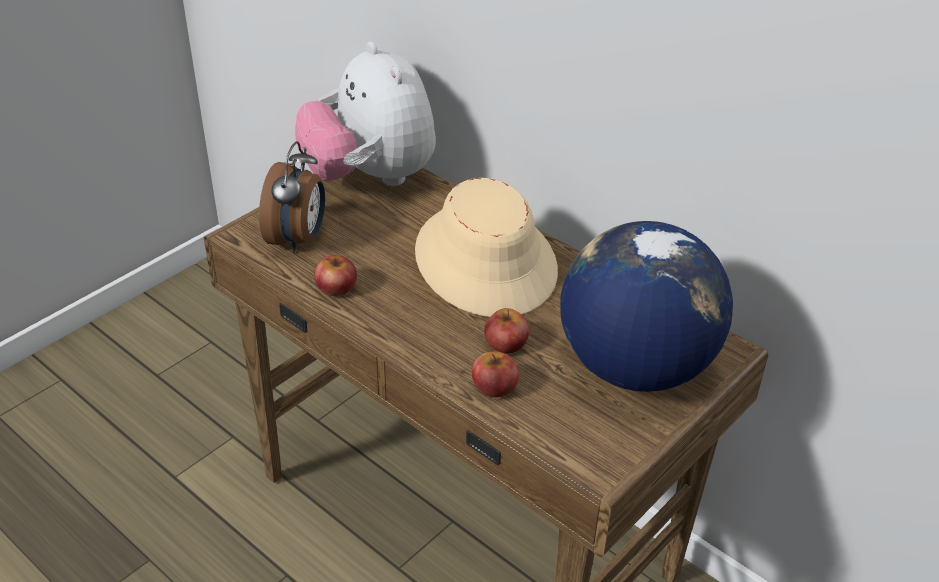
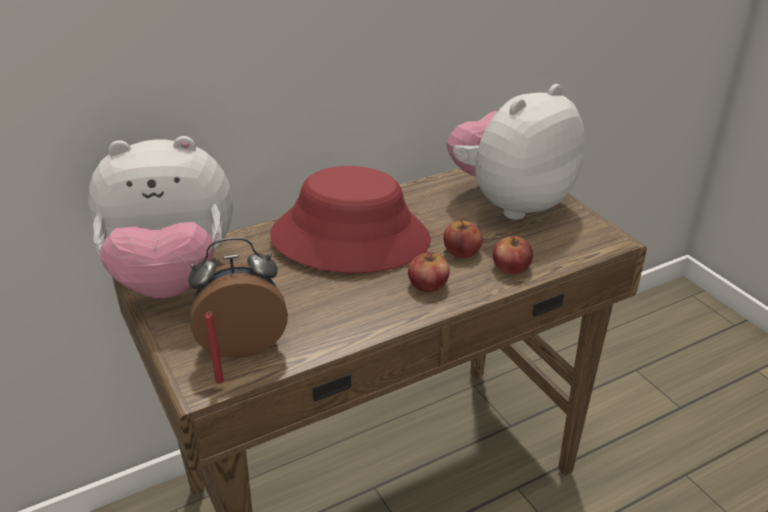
camera: 70 degrees left, 5 degrees down
alarm clock [259,141,325,253] -> alarm clock turned 45 degrees counterclockwise [188,237,288,358]
apple [314,255,357,296] -> apple moved to [408,252,450,292]
beige hat [415,178,558,317] -> red hat [270,166,431,273]
globe [560,221,733,392] -> plush toy [447,84,585,220]
none -> red candle [205,311,224,384]

